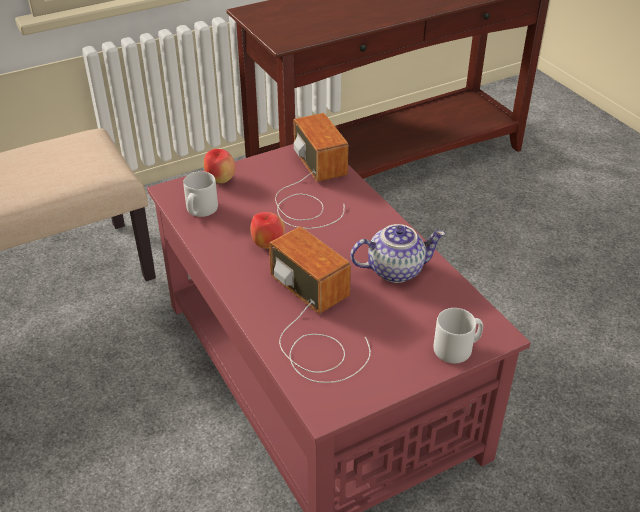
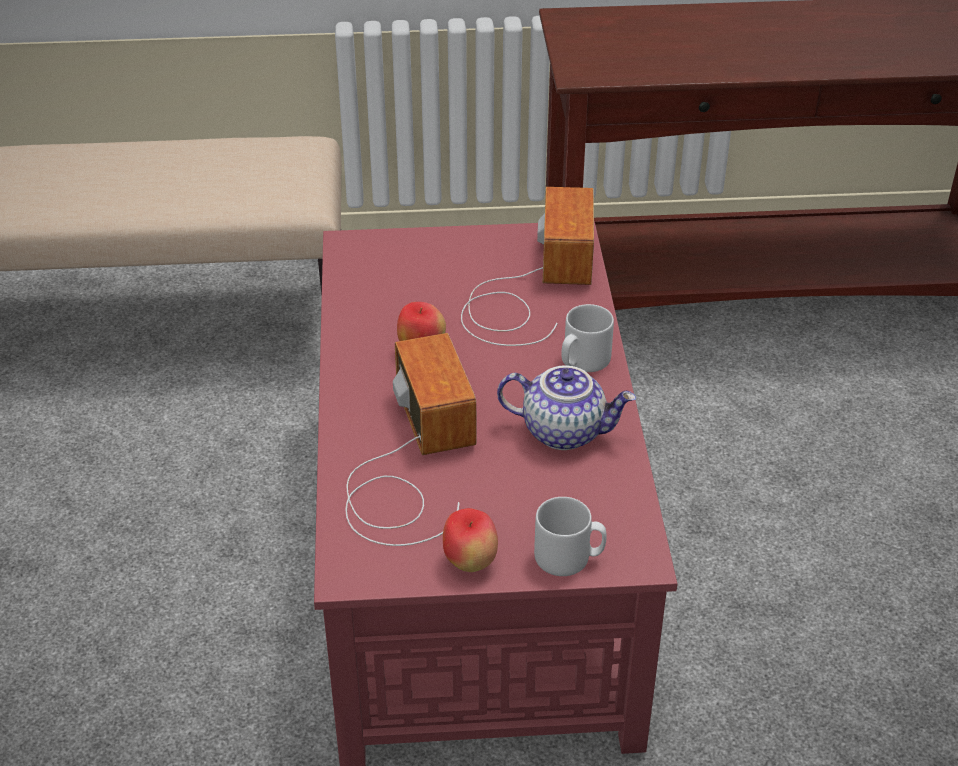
camera: 25 degrees right, 0 degrees up
grey mug [183,171,218,217] -> grey mug moved to [561,304,614,372]
apple [204,149,236,183] -> apple moved to [443,508,498,572]

